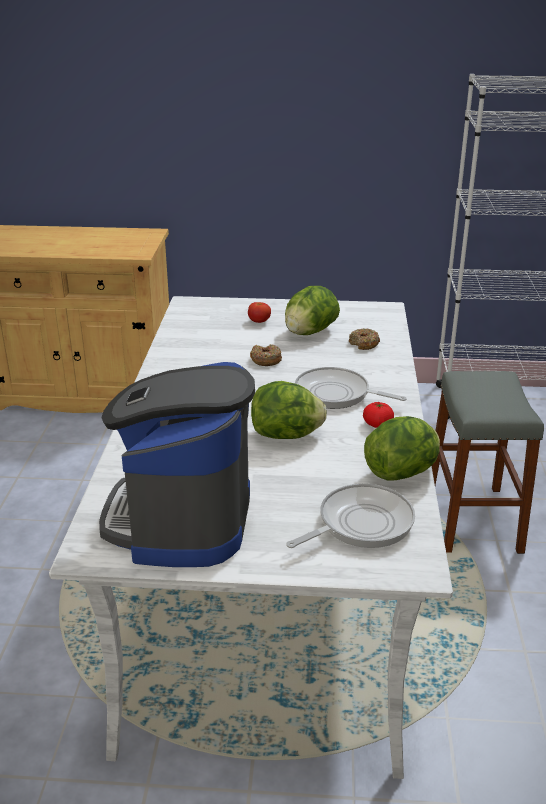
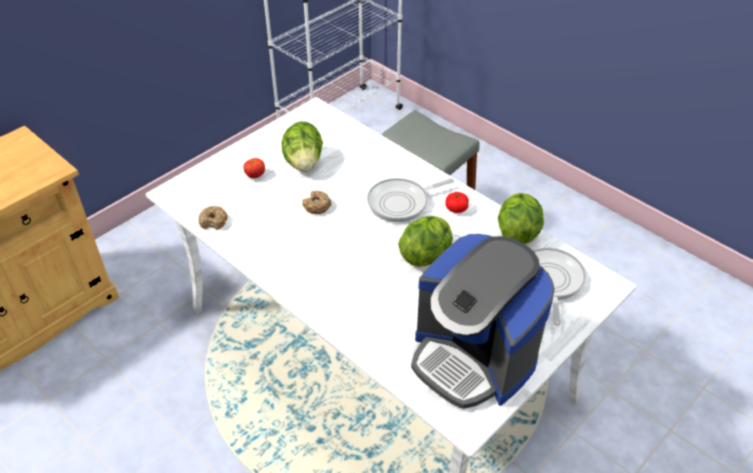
camera: 50 degrees left, 15 degrees up
donut [349,328,380,350] -> donut moved to [199,206,227,230]

